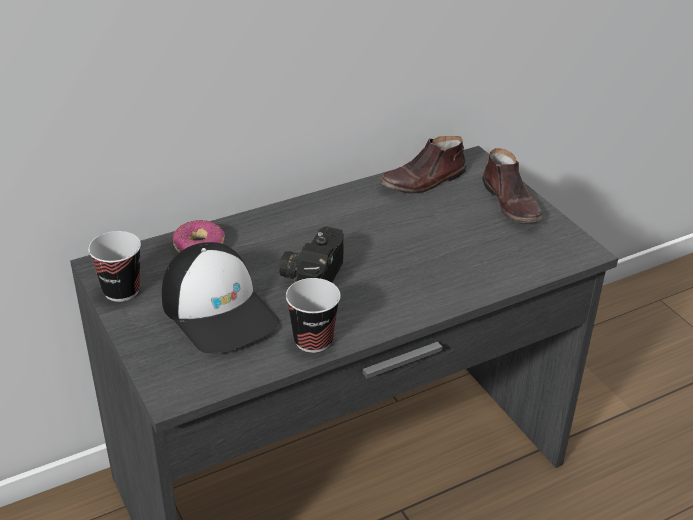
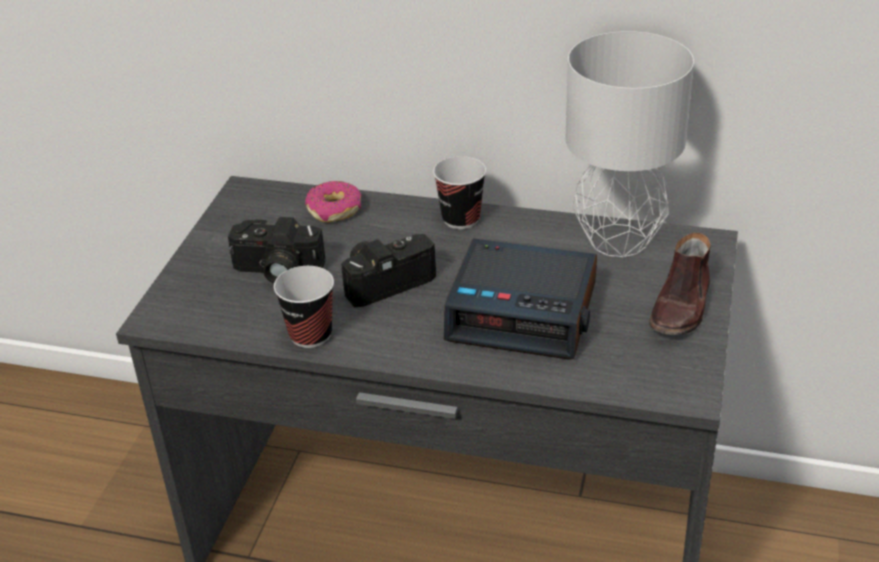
camera: 45 degrees right, 0 degrees up
cup [88,231,141,302] -> cup moved to [433,156,486,229]
cap [162,242,279,354] -> camera [228,217,325,283]
brown shoe [379,136,466,194] -> grey table lamp [565,31,694,257]
none -> alarm clock [444,238,597,360]

